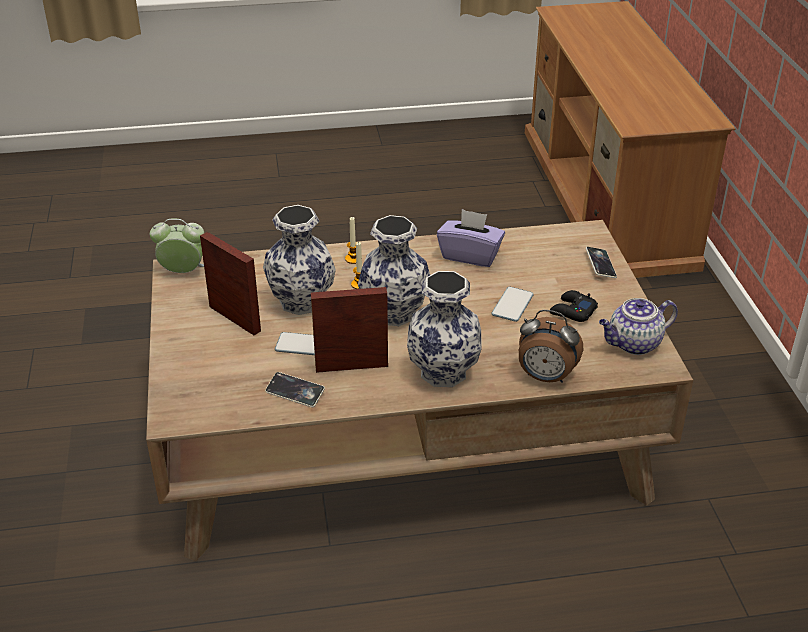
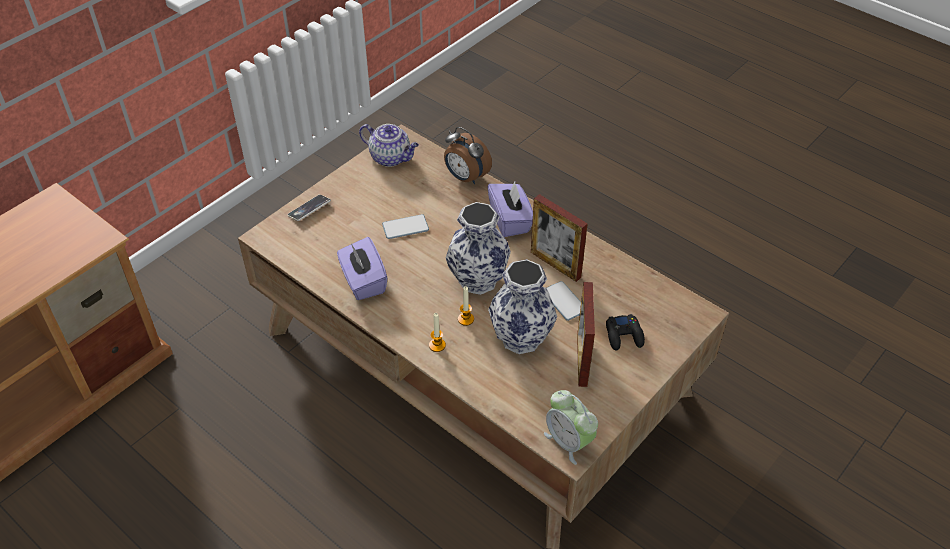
camera: 130 degrees left, 10 degrees up
phone [265,372,325,407] -> none
vase [407,271,482,387] -> purple tissue box [487,181,533,237]
alarm clock [519,310,583,383] -> alarm clock turned 150 degrees clockwise [444,127,492,184]
black game controller [550,290,598,322] -> black game controller moved to [606,314,645,350]

